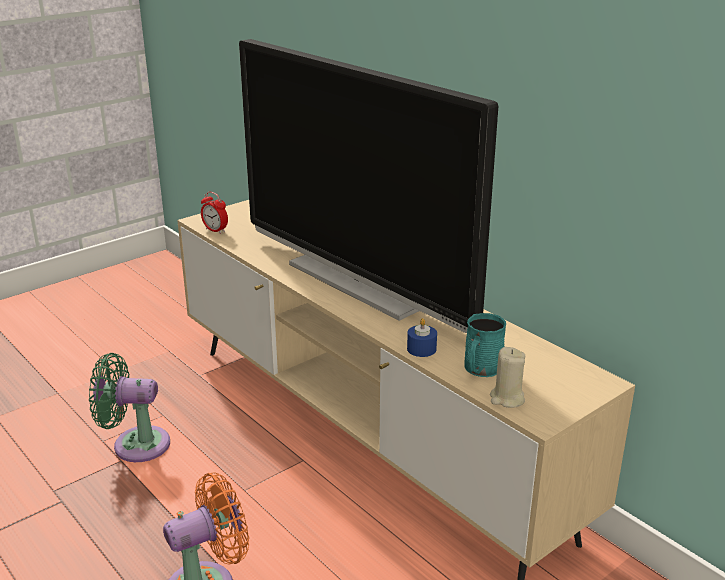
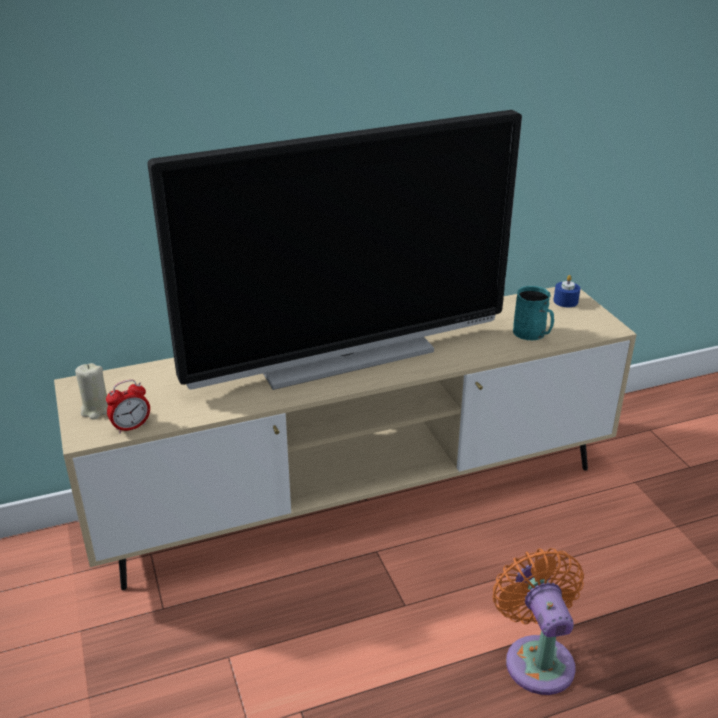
camera: 70 degrees left, 5 degrees up
green fan [89,353,170,462] -> none
blue candle [407,318,437,357] -> blue candle moved to [553,275,580,307]
beige candle [490,347,525,408] -> beige candle moved to [75,363,108,420]

